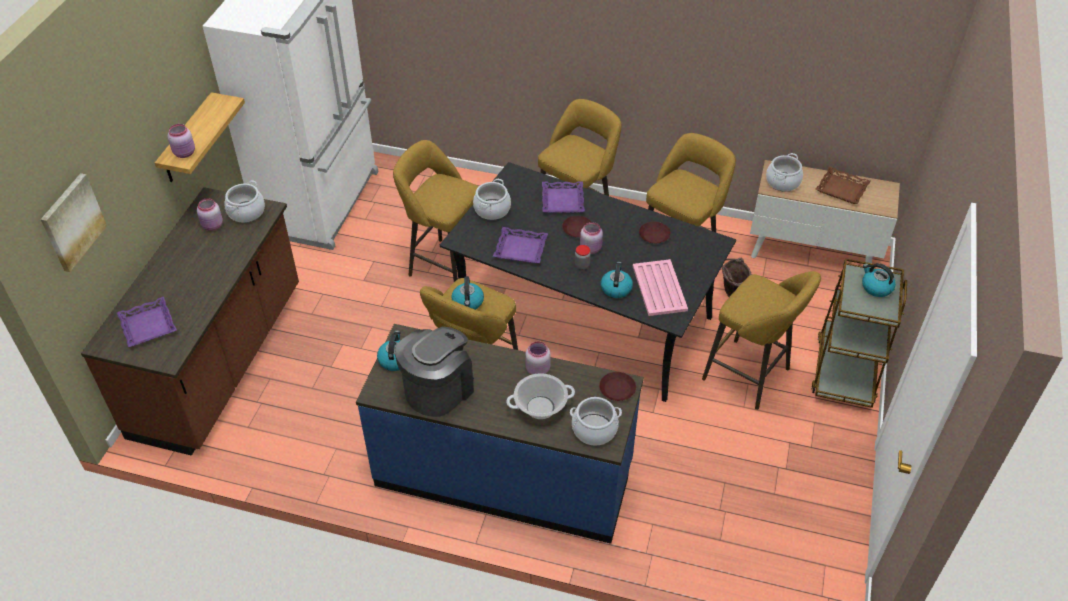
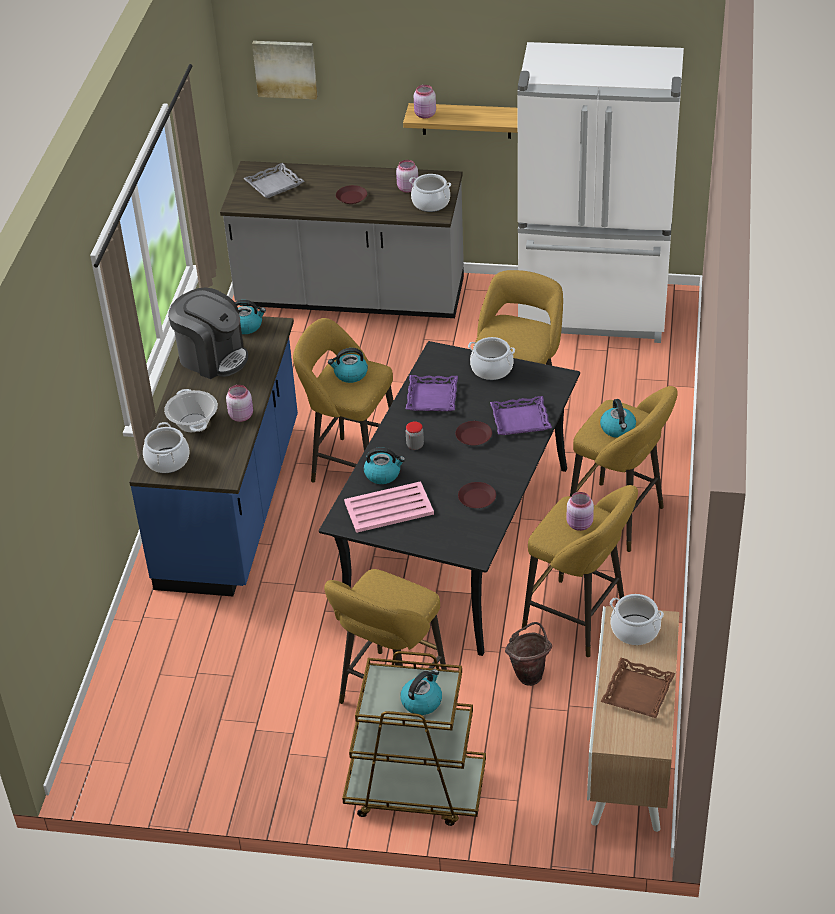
camera: 85 degrees right, 5 degrees down
brown counter [81,187,299,456] -> grey counter [220,161,464,318]
purple tray [117,297,177,347] -> grey tray [243,163,304,198]
pink jar [580,222,603,254] -> pink jar moved to [566,492,594,531]
brown plate [599,372,636,401] -> brown plate moved to [336,185,367,204]
none -> kettle [600,399,636,438]

